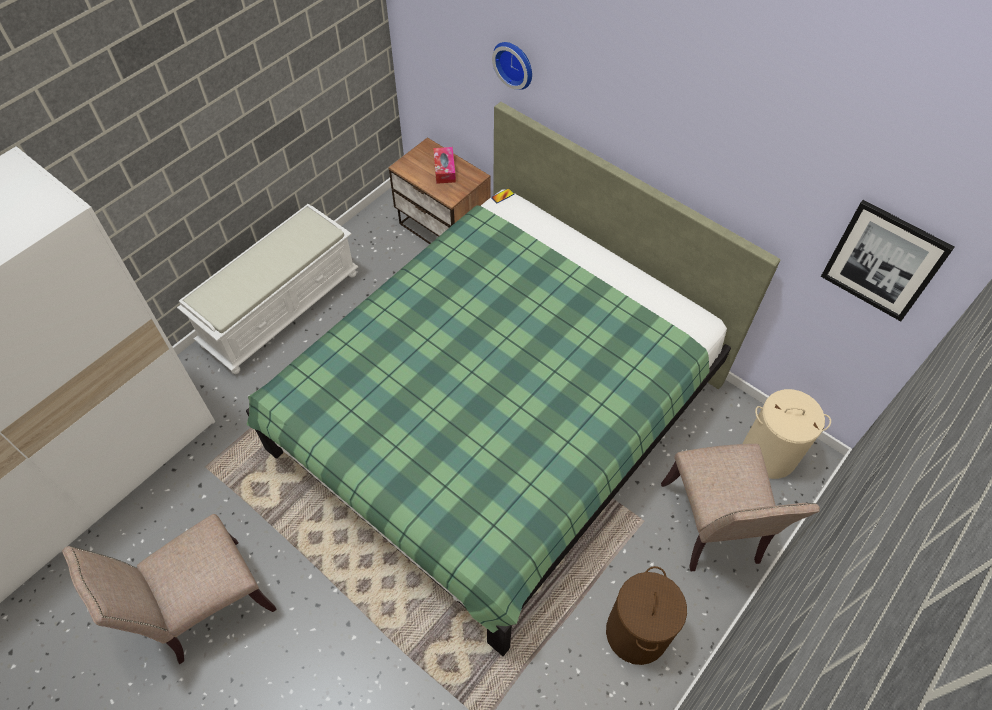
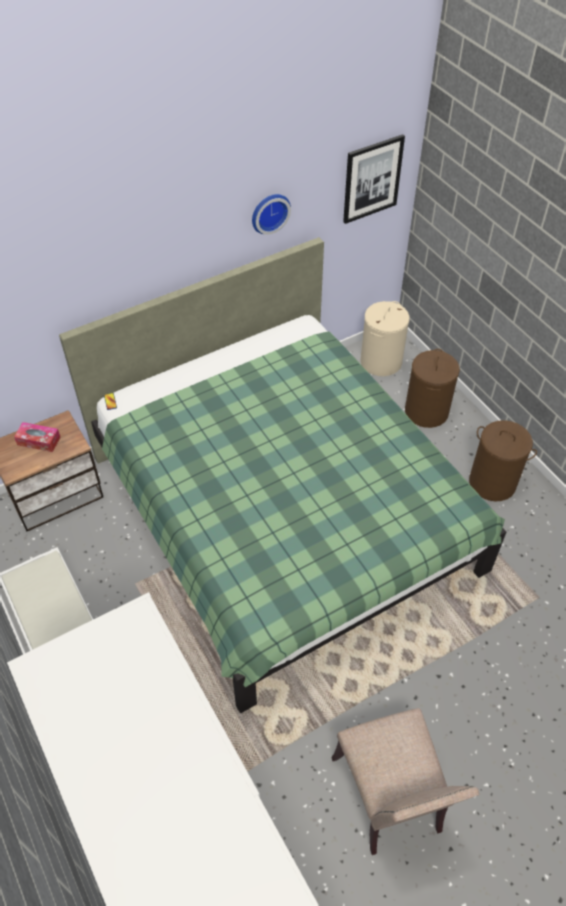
camera: 70 degrees left, 5 degrees down
wall clock [492,42,532,90] -> wall clock moved to [252,194,291,235]
beige chair [661,444,820,572] -> brown laundry basket [405,349,460,428]

